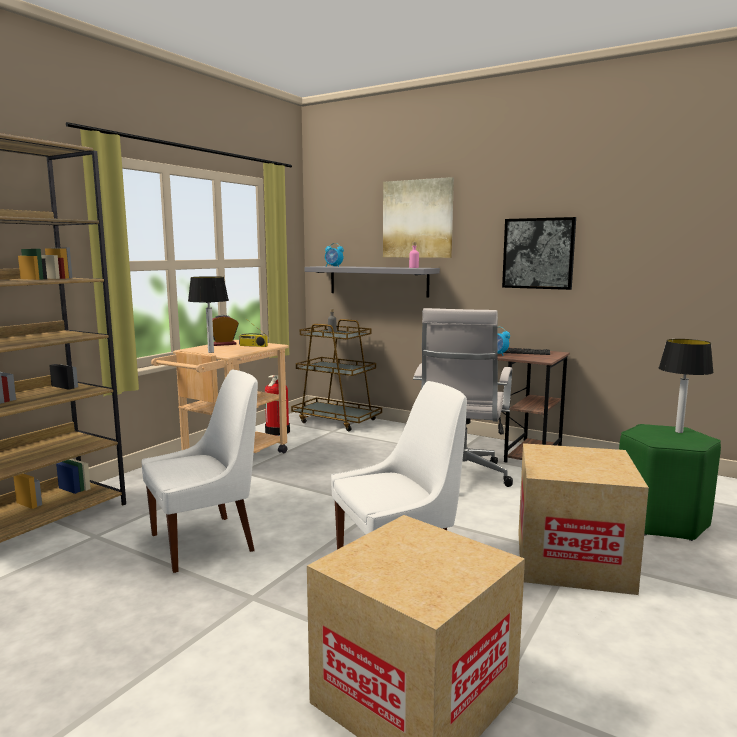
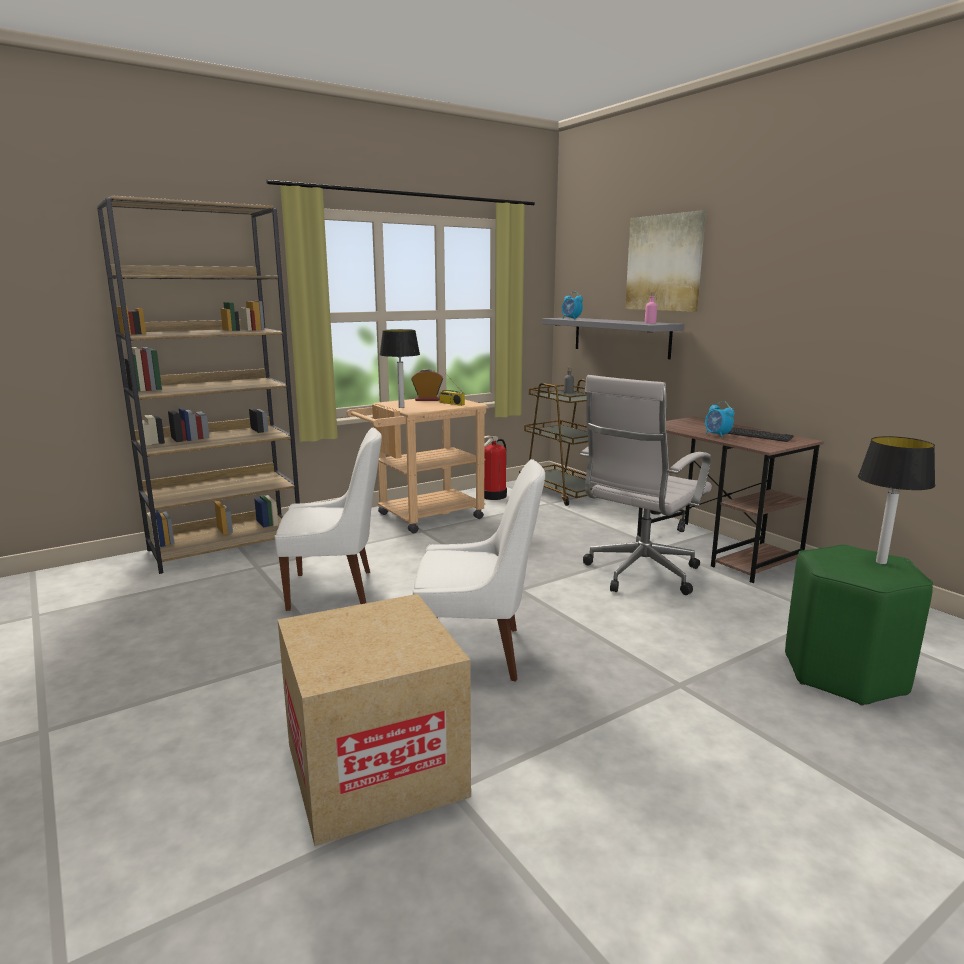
camera: 25 degrees right, 5 degrees up
picture [502,217,576,290] -> none
cardboard box [518,443,649,595] -> none

